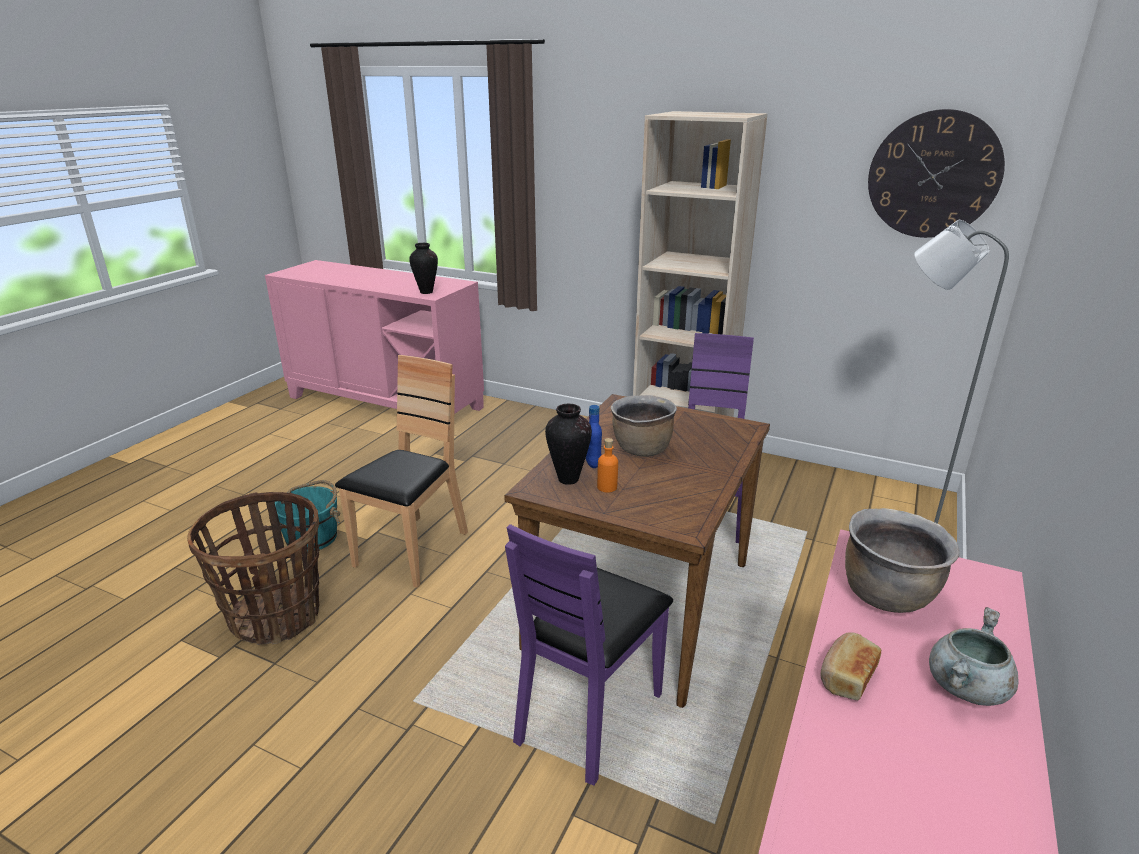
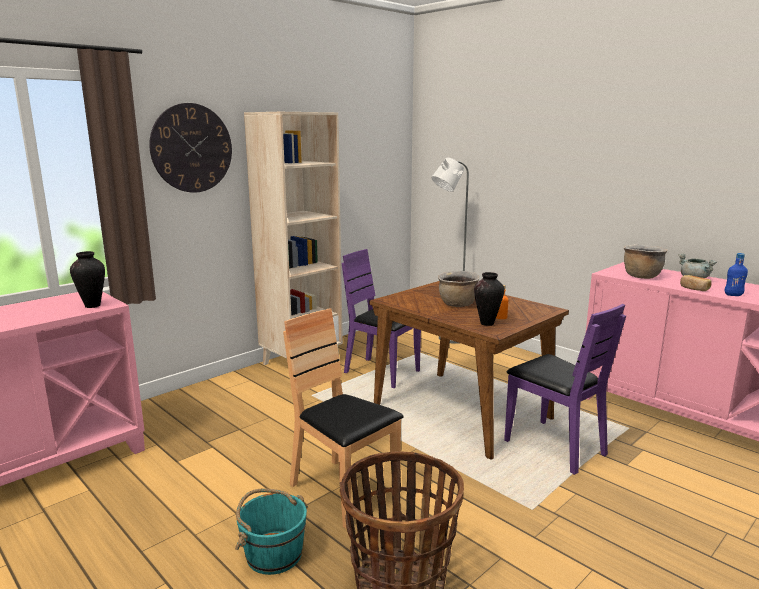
camera: 70 degrees left, 10 degrees down
blue bottle [586,405,602,468] -> blue bottle moved to [725,253,748,296]
wall clock [868,109,1005,238] -> wall clock moved to [149,103,232,193]

